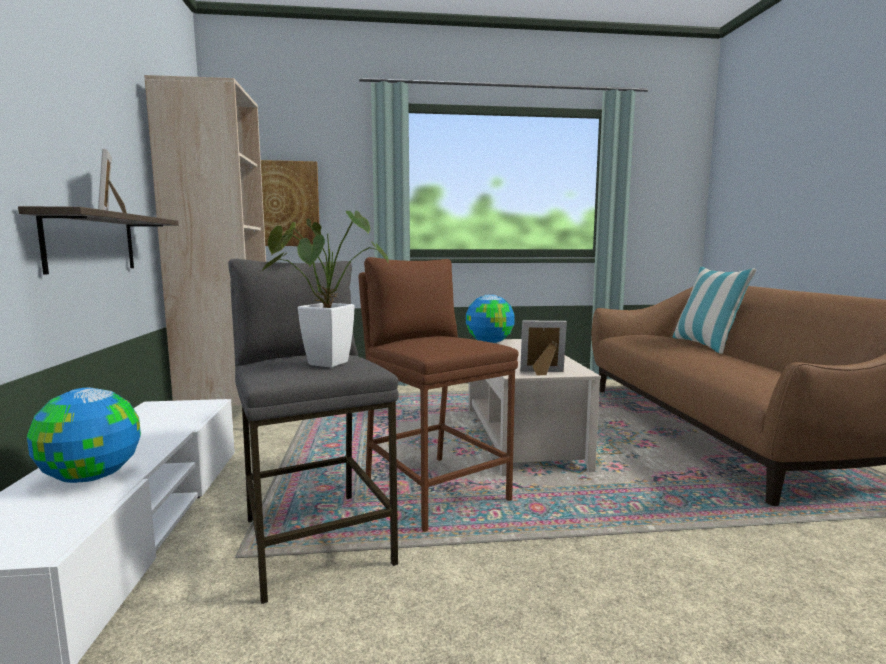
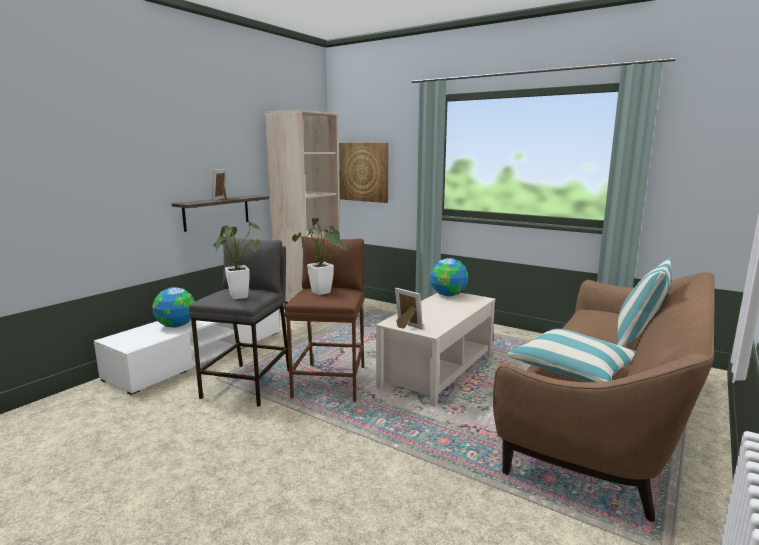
camera: 40 degrees right, 5 degrees up
none -> potted plant [292,218,347,295]
none -> pillow [507,329,636,382]

